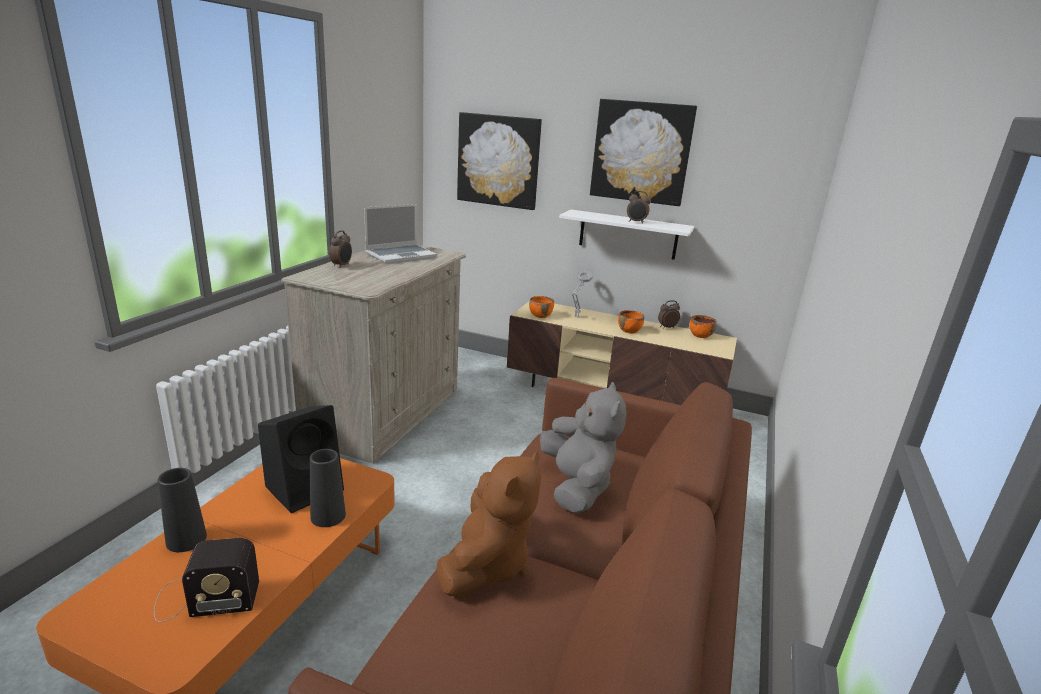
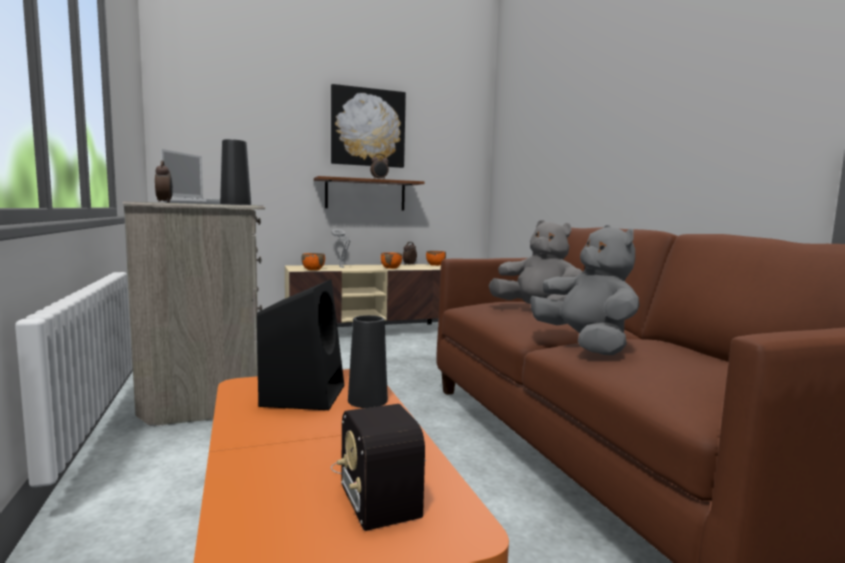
camera: 40 degrees left, 15 degrees down
radio [154,538,259,622] -> radio turned 120 degrees clockwise [331,404,426,531]
black vase [158,468,207,552] -> black vase moved to [220,139,251,205]
brown plush toy [437,451,541,596] -> grey plush toy [530,225,639,355]
picture [457,112,542,210] -> none
white shelf [559,209,694,260] -> brown shelf [314,176,425,211]

